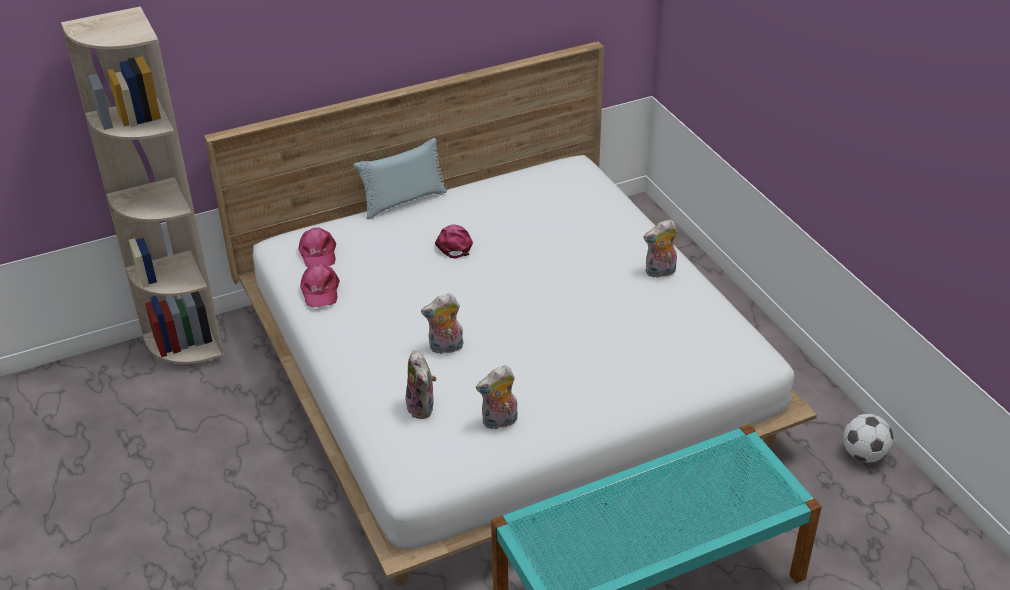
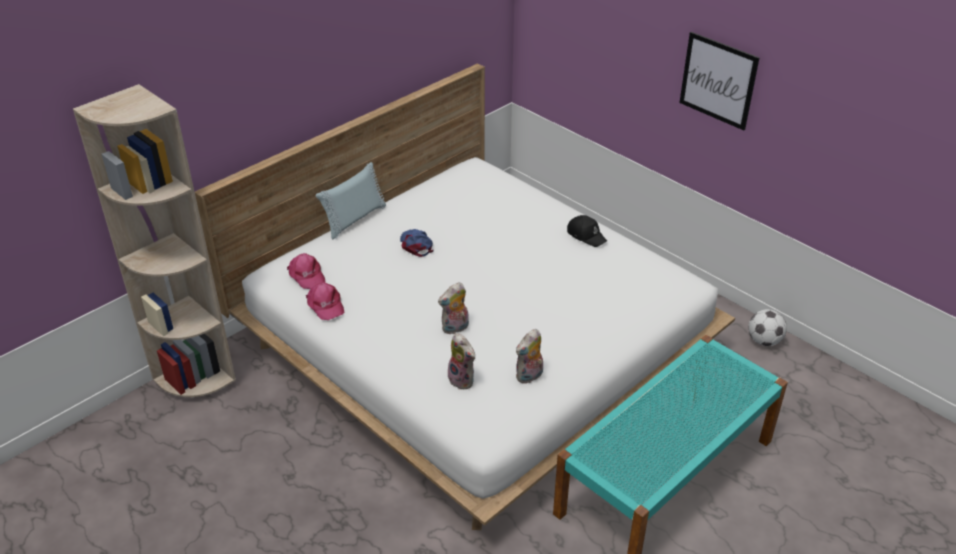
camera: 20 degrees left, 0 degrees up
pink cap [435,224,473,259] -> blue cap [400,229,434,257]
plush toy [643,219,677,278] -> black cap [567,215,607,247]
none -> picture [679,32,760,130]

